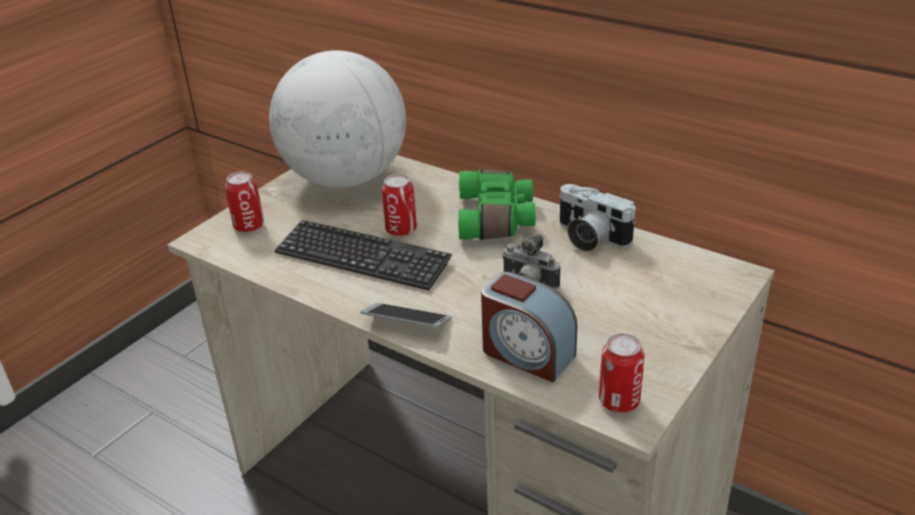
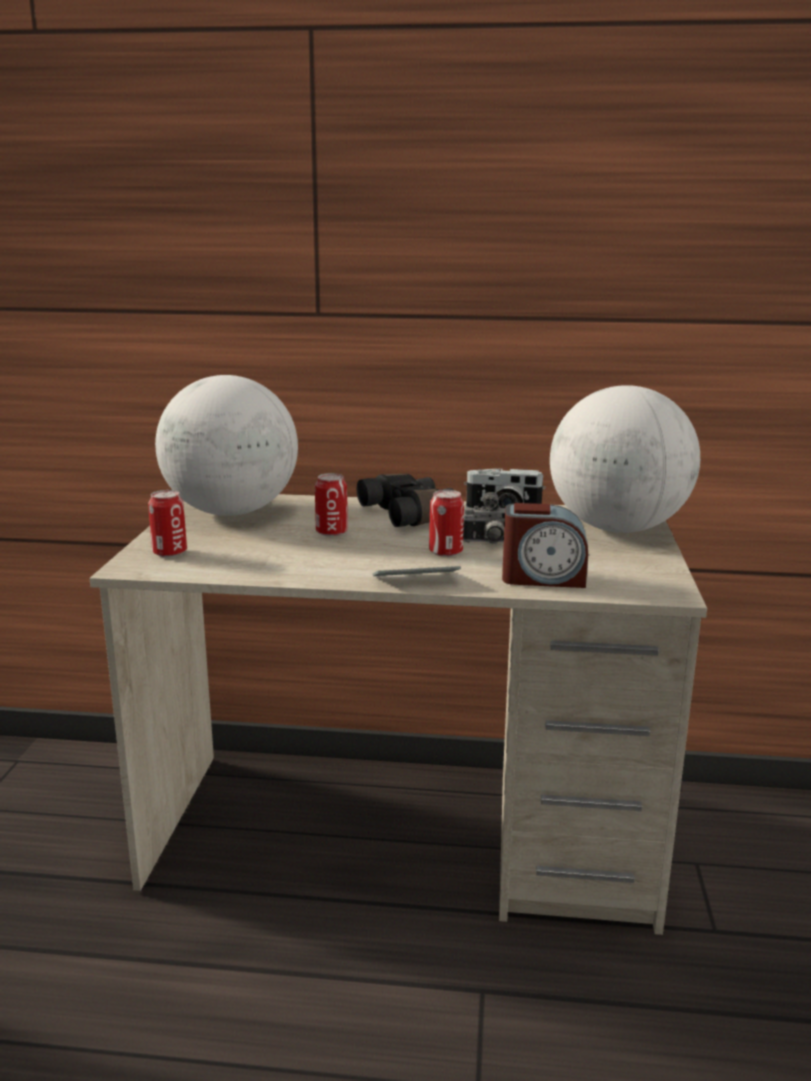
camera: 30 degrees left, 15 degrees down
keyboard [275,220,452,291] -> none
green binoculars [458,169,536,240] -> black binoculars [357,474,453,527]
can [599,333,645,413] -> can moved to [429,490,464,557]
none -> globe [550,385,700,533]

